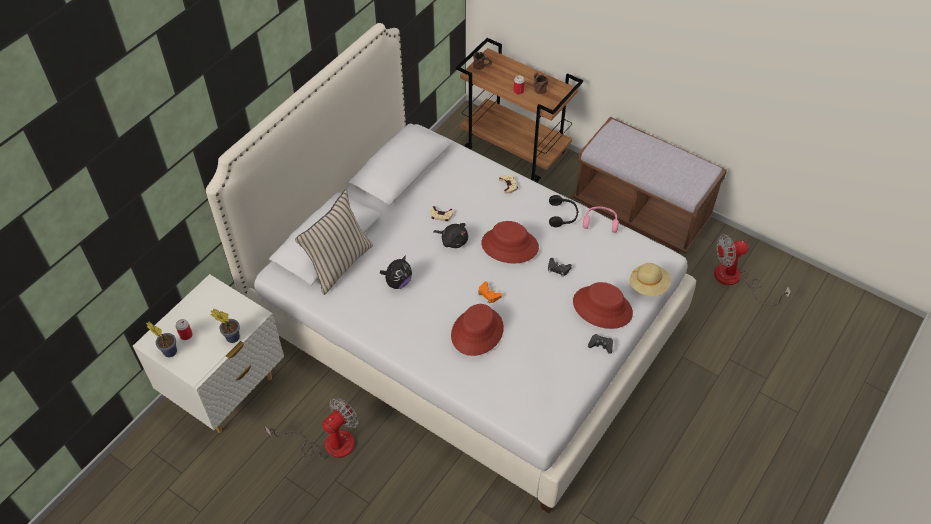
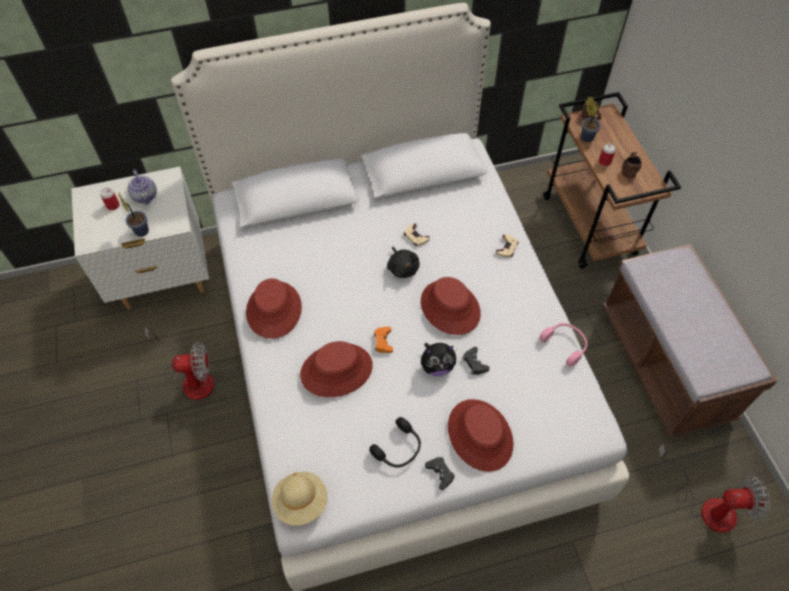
camera: 40 degrees right, 5 degrees up
potted plant [146,321,177,357] -> potted plant moved to [581,96,601,142]
beige pillow [295,190,373,295] -> none
plush toy [380,255,412,289] -> plush toy moved to [421,343,456,376]
black headphones [549,195,578,227] -> black headphones moved to [369,417,421,467]
beige hat [630,263,671,296] -> beige hat moved to [272,472,327,525]
fan [714,234,791,306] -> fan turned 150 degrees clockwise [659,444,770,533]
none -> teapot [128,170,157,204]
none -> red hat [246,278,302,339]

